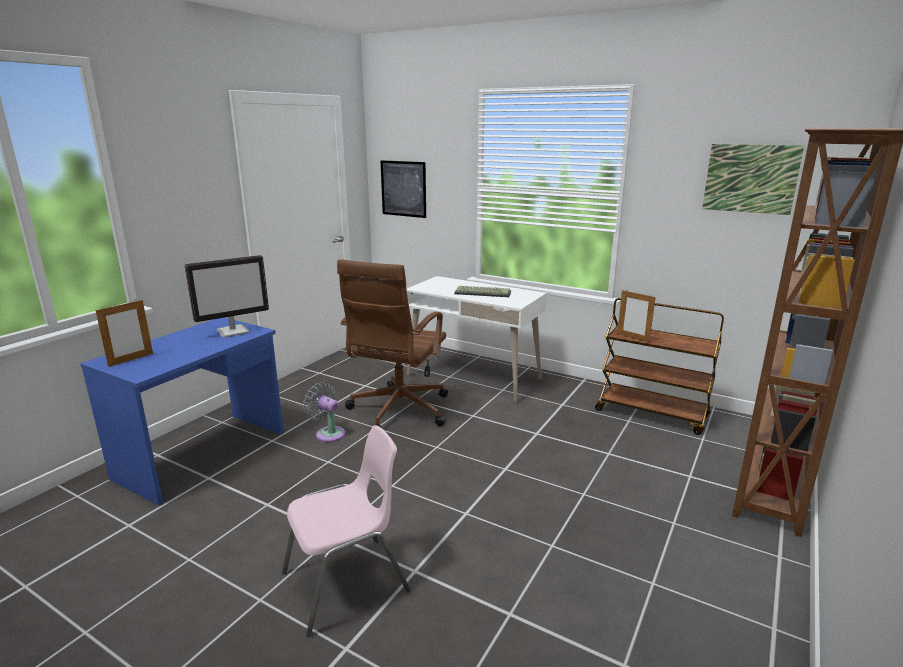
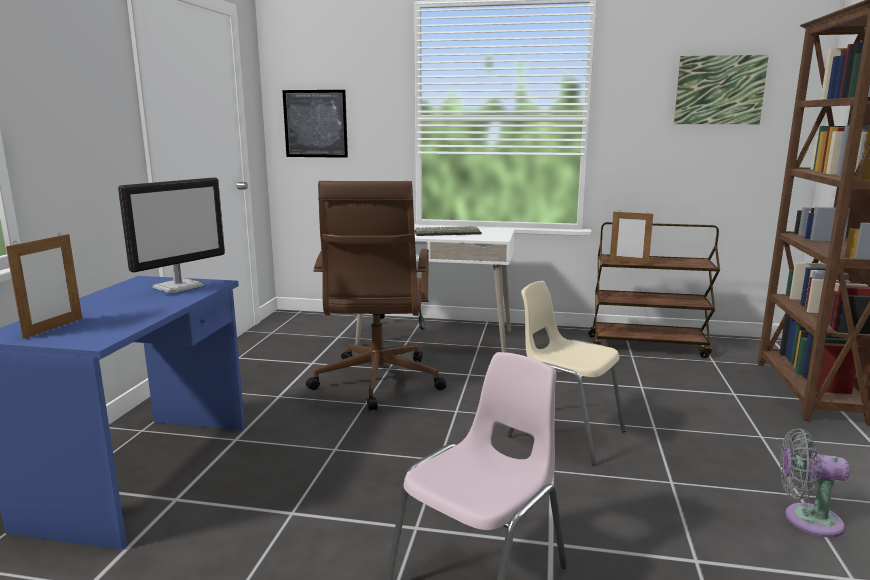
camera: 20 degrees left, 5 degrees down
grey fan [303,382,345,442] -> grey fan moved to [780,428,849,538]
none -> beige chair [508,281,625,466]

